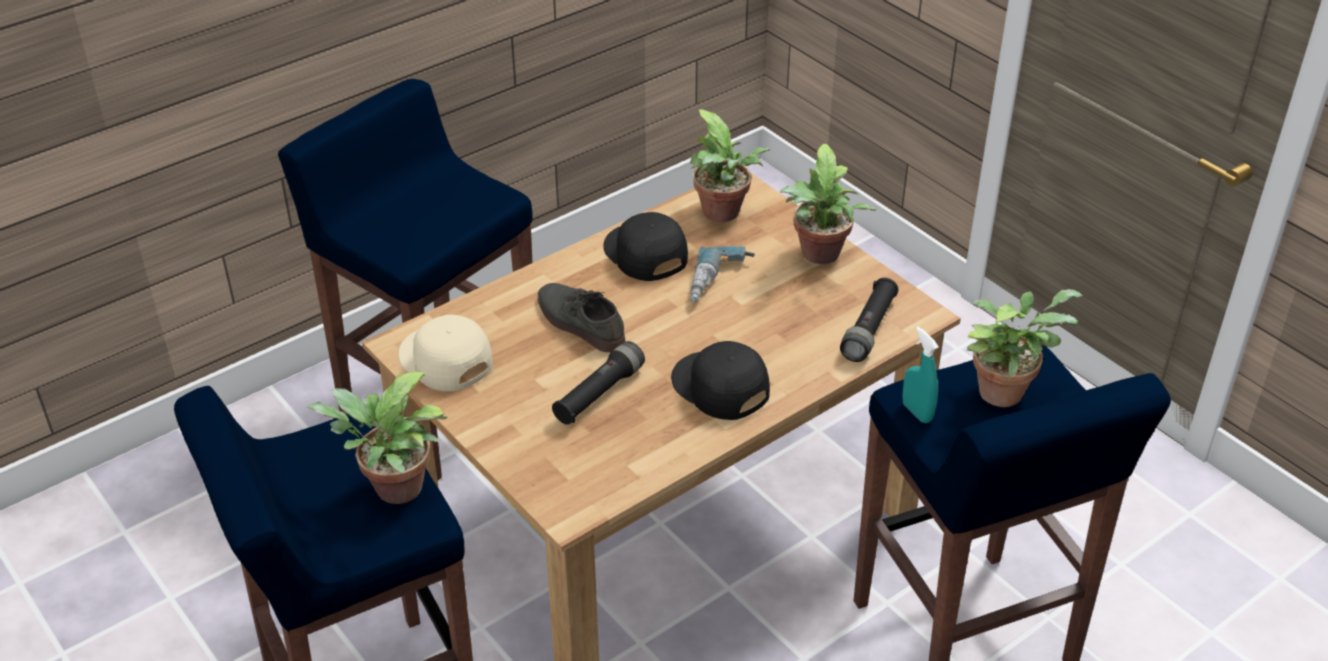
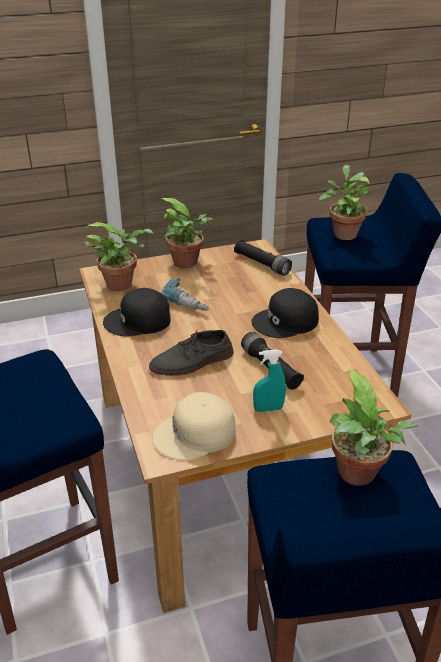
camera: 70 degrees left, 5 degrees down
turquoise spray bottle [902,327,939,423] -> turquoise spray bottle moved to [253,349,286,412]

